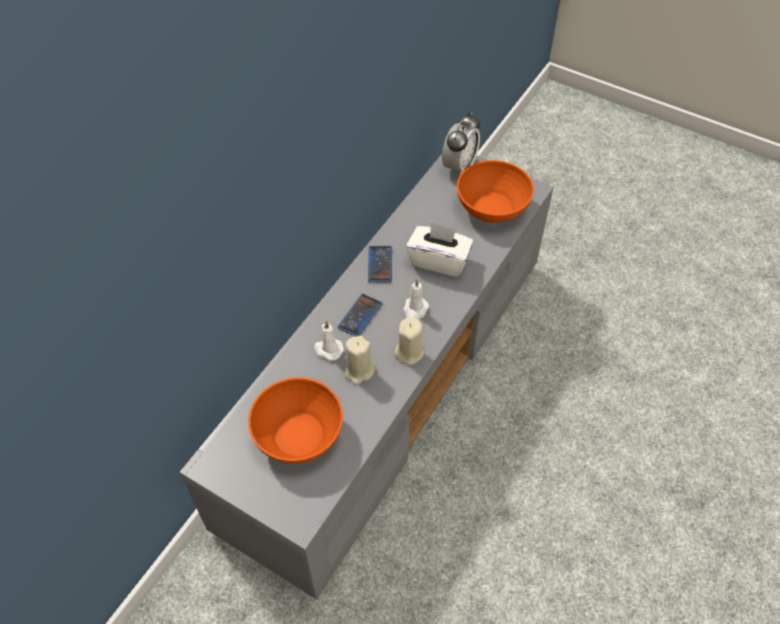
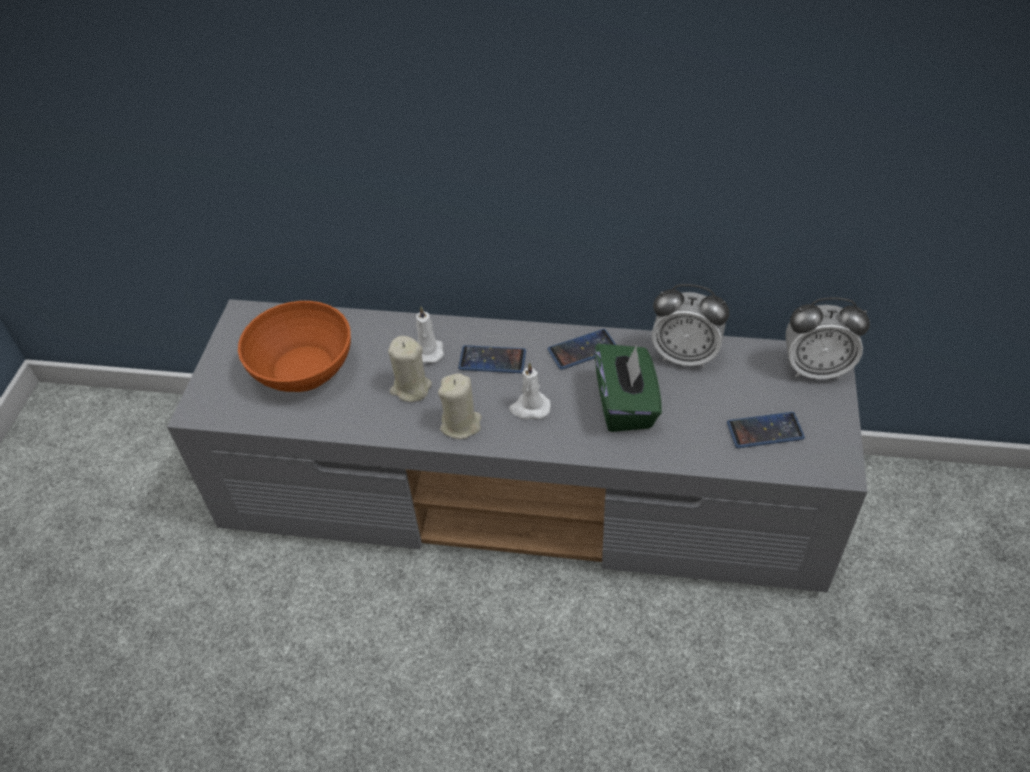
camera: 70 degrees right, 5 degrees down
white tissue box [406,222,473,277] -> green tissue box [595,344,662,432]
orange bowl [457,160,534,223] -> phone [727,412,805,448]
none -> alarm clock [652,284,729,368]

